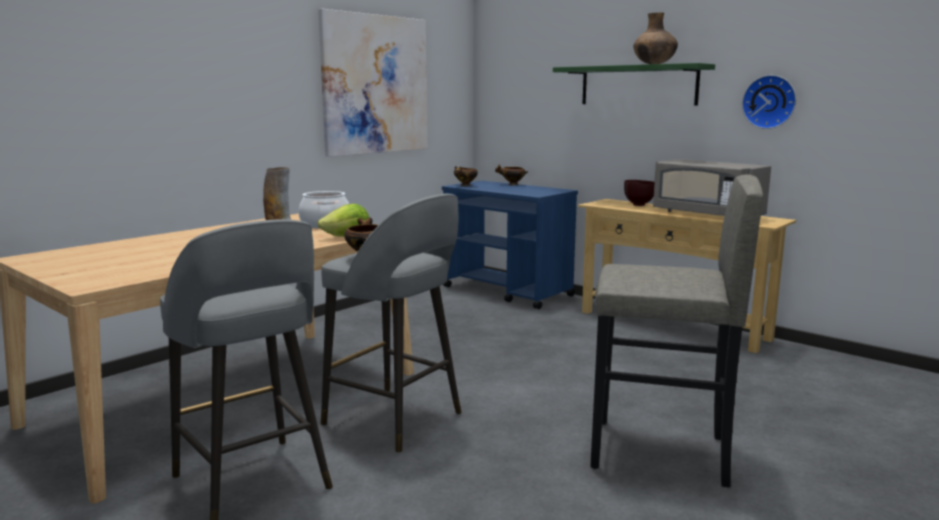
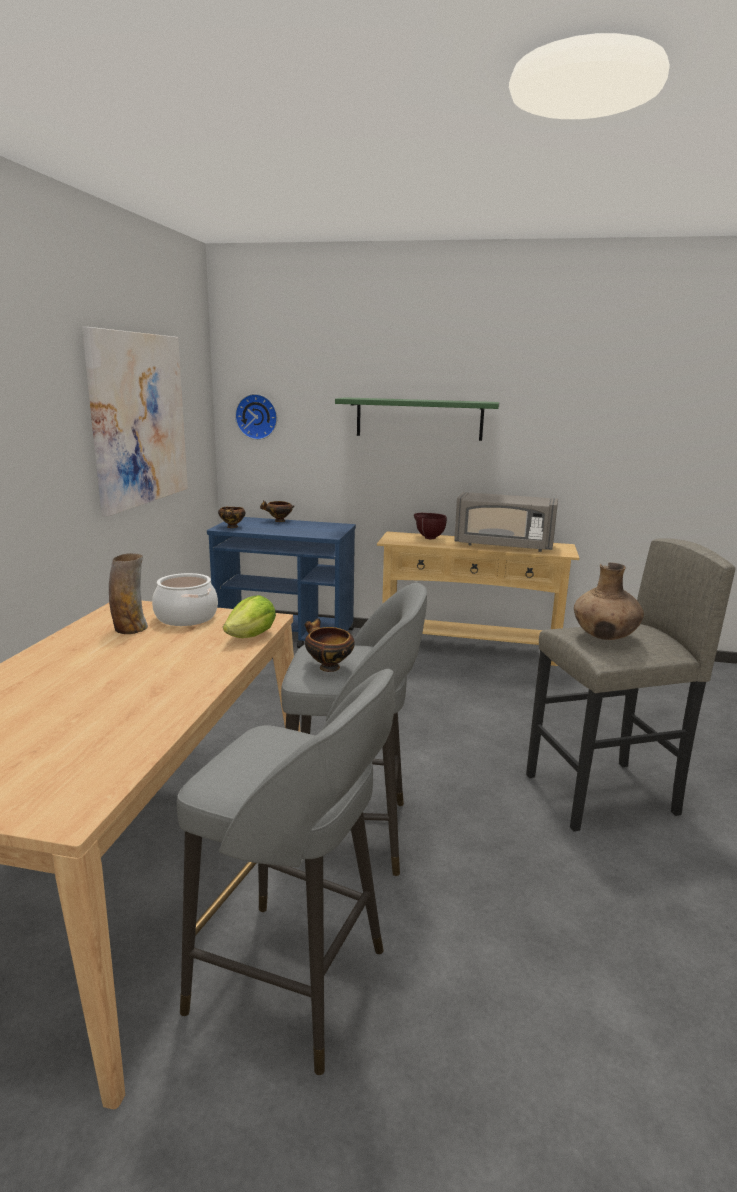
camera: 30 degrees left, 5 degrees up
brown vase [633,12,678,64] -> brown vase moved to [574,562,644,640]
wall clock [742,75,796,129] -> wall clock moved to [235,394,277,440]

